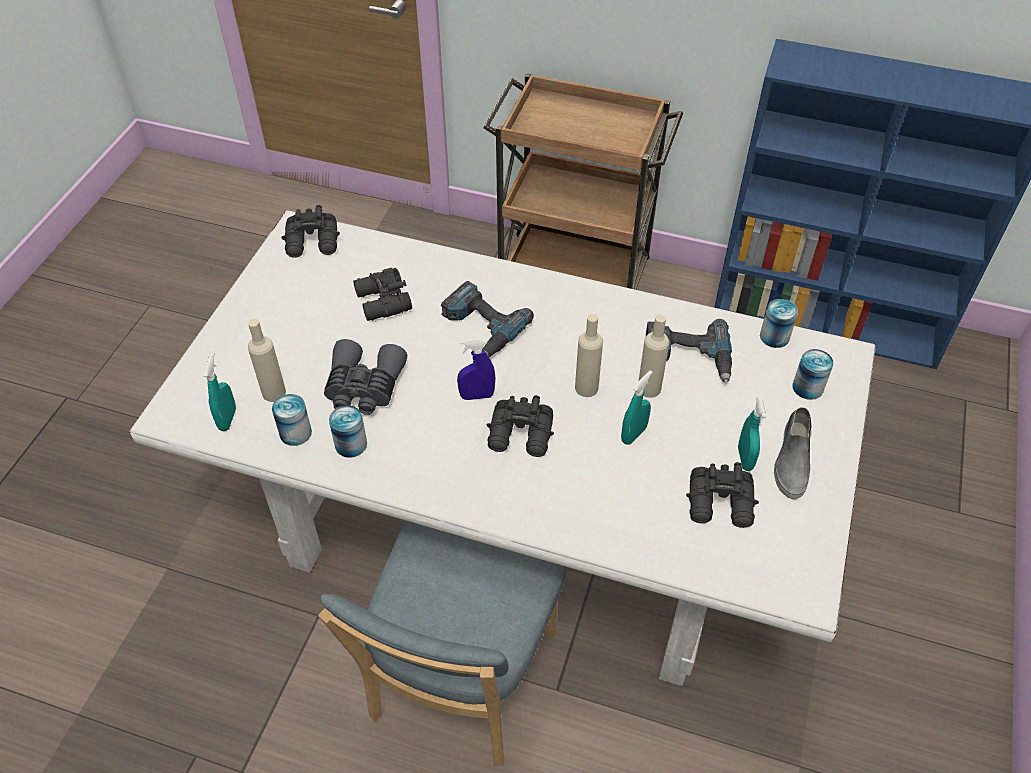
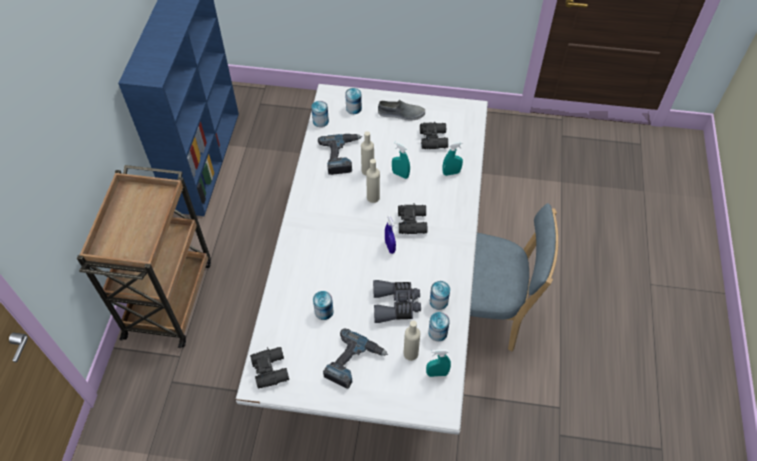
camera: 100 degrees left, 5 degrees up
black binoculars [353,268,412,321] -> can [313,291,334,320]
power drill [441,281,534,357] -> power drill moved to [323,329,388,389]
turquoise spray bottle [738,397,766,471] -> turquoise spray bottle moved to [443,142,463,176]

